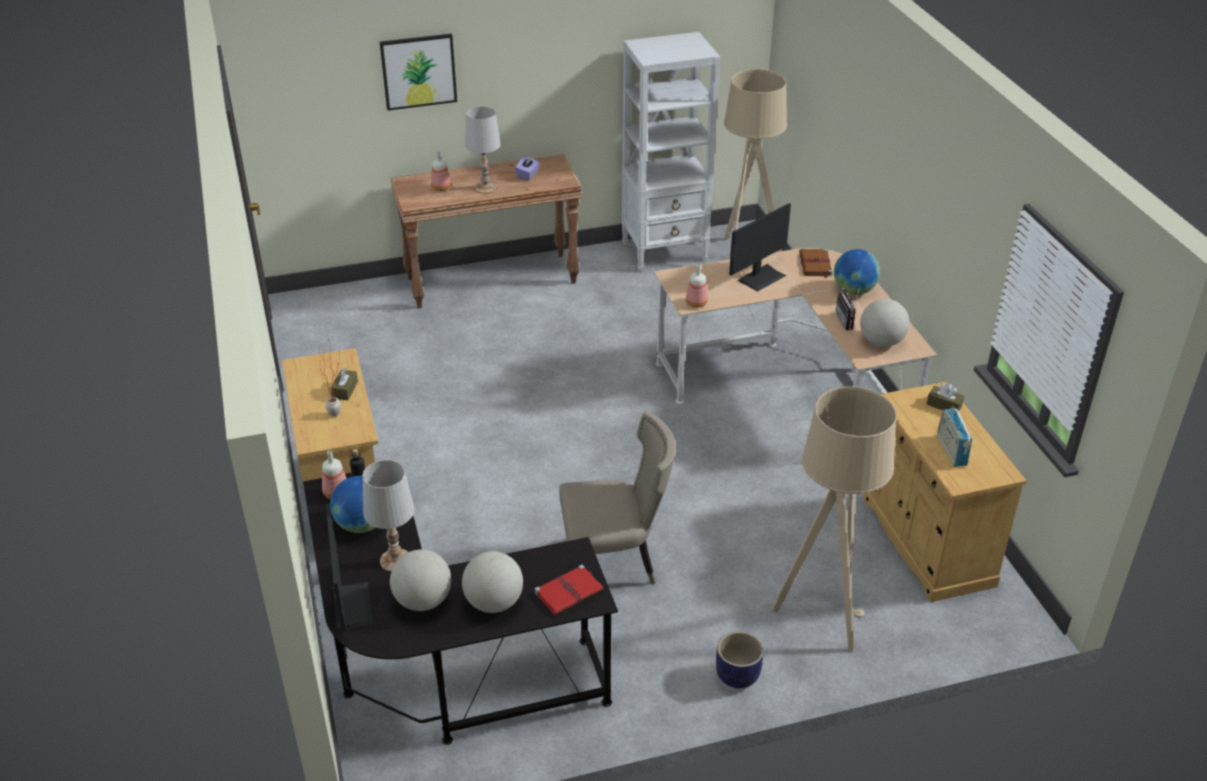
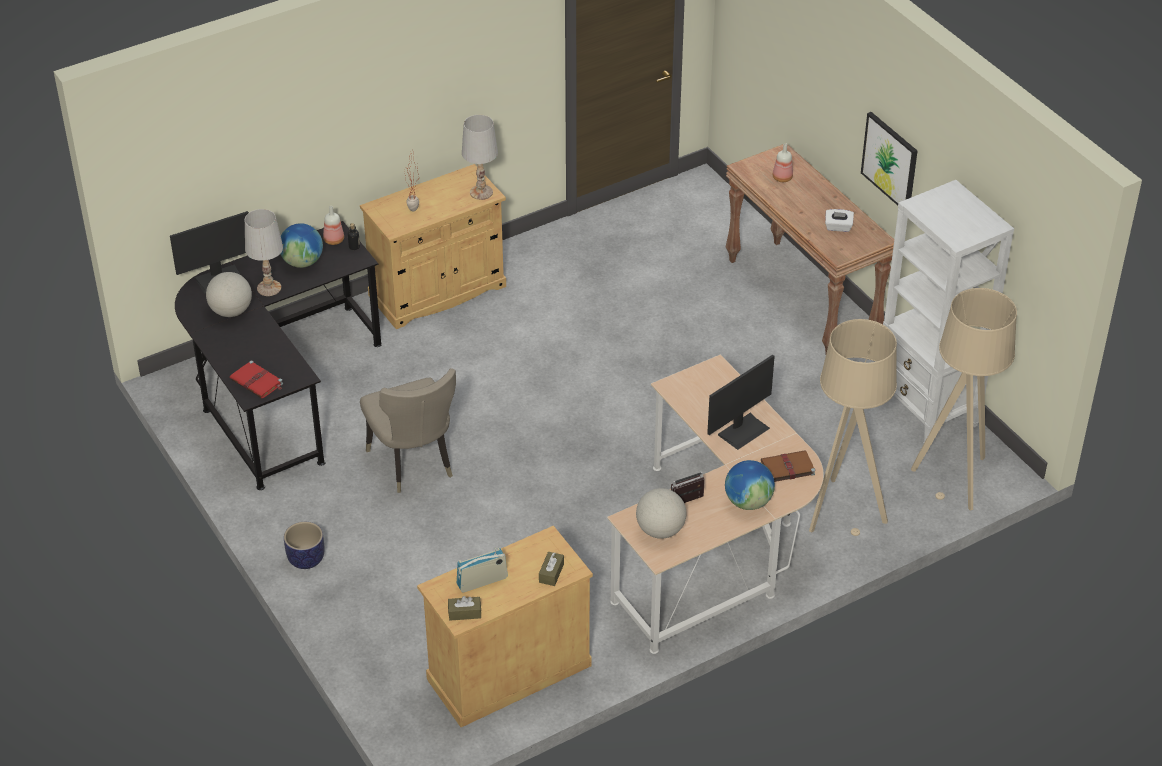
camera: 75 degrees right, 5 degrees up
brown tissue box [331,368,358,400] -> brown tissue box moved to [448,596,481,621]
picture [380,34,457,111] -> picture moved to [861,112,918,205]
globe [462,551,523,613] -> none
white table lamp [465,106,500,193] -> white table lamp moved to [462,115,498,200]
purple tissue box [515,156,540,180] -> white tissue box [825,209,854,232]
bottle [686,264,708,308] -> none
monitor [729,203,791,292] -> monitor turned 75 degrees counterclockwise [707,355,775,450]
beige floor lamp [772,386,897,651] -> beige floor lamp moved to [809,319,897,536]

